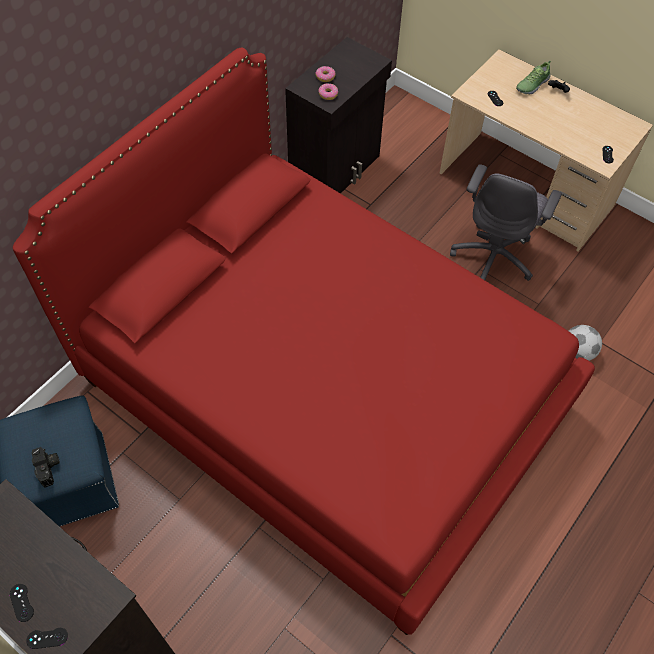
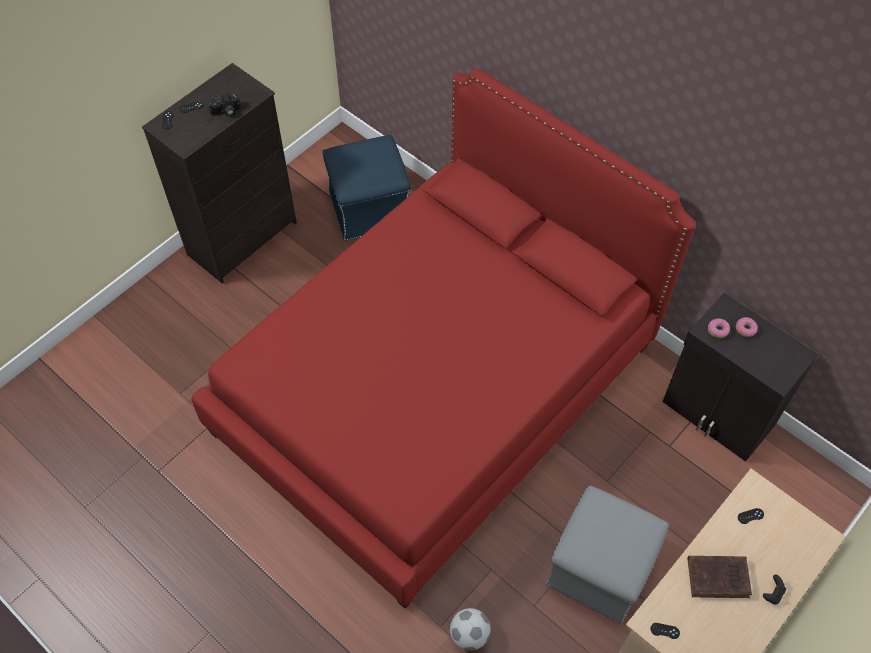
camera: 95 degrees right, 0 degrees up
camera [32,447,60,488] -> camera moved to [208,93,241,117]
grey office chair [450,164,562,281] -> grey ottoman [546,485,669,624]
shoe [516,61,551,94] -> none
none -> brown book [687,556,752,598]

